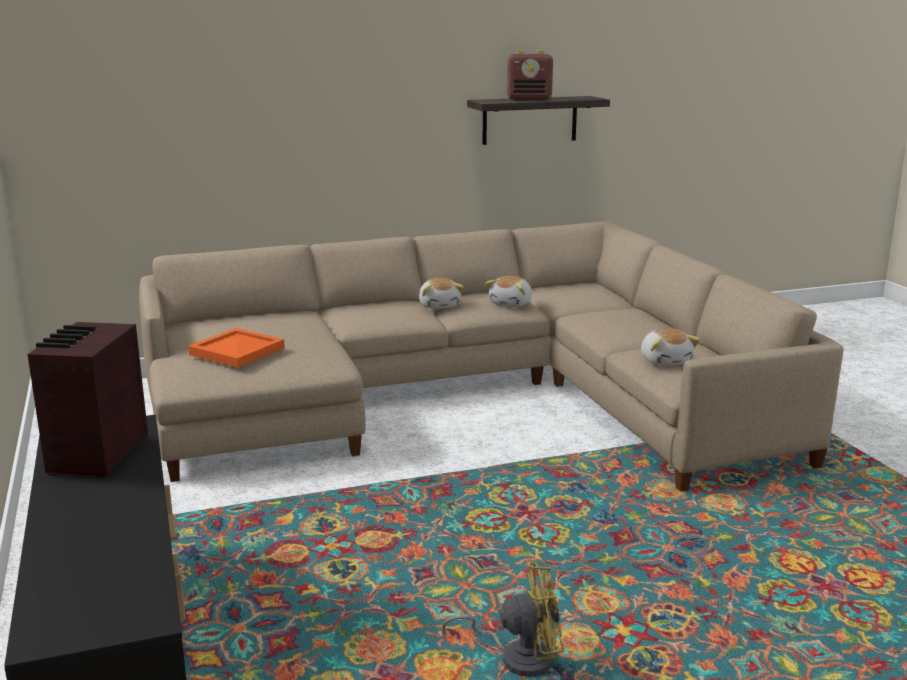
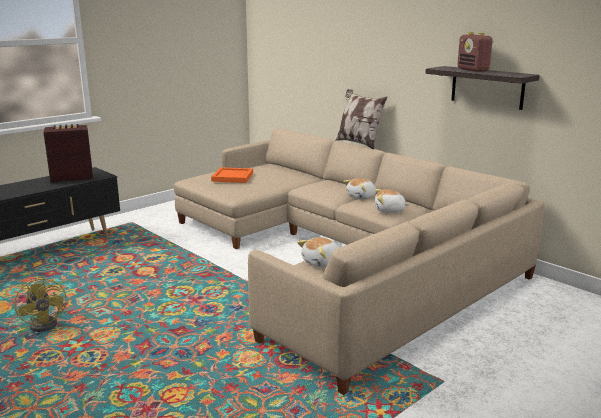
camera: 65 degrees right, 0 degrees up
none -> pillow [335,89,387,149]

